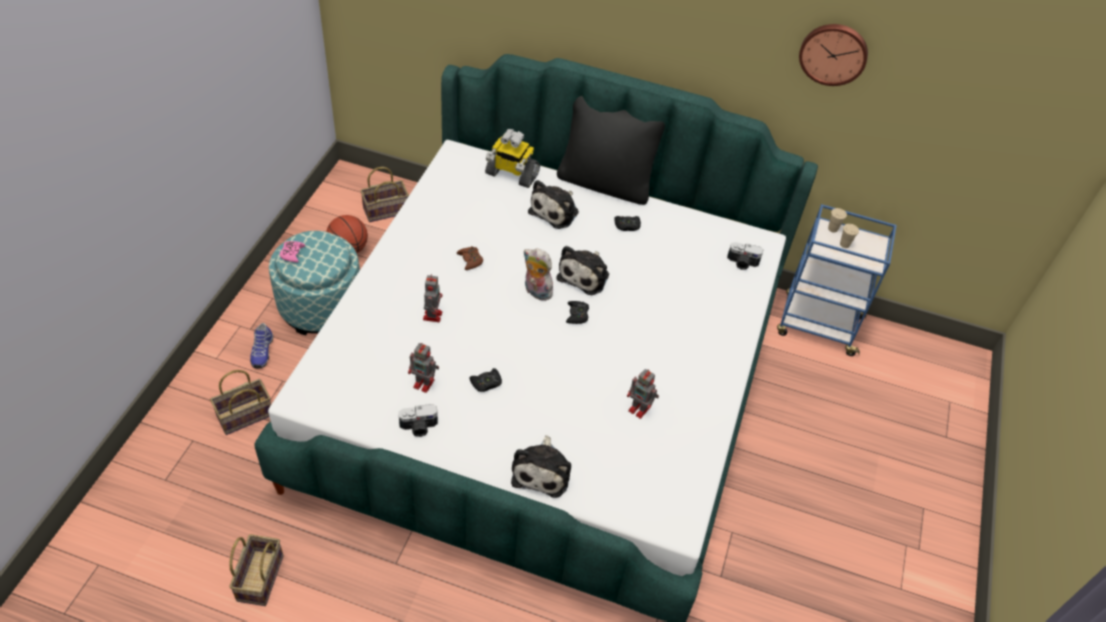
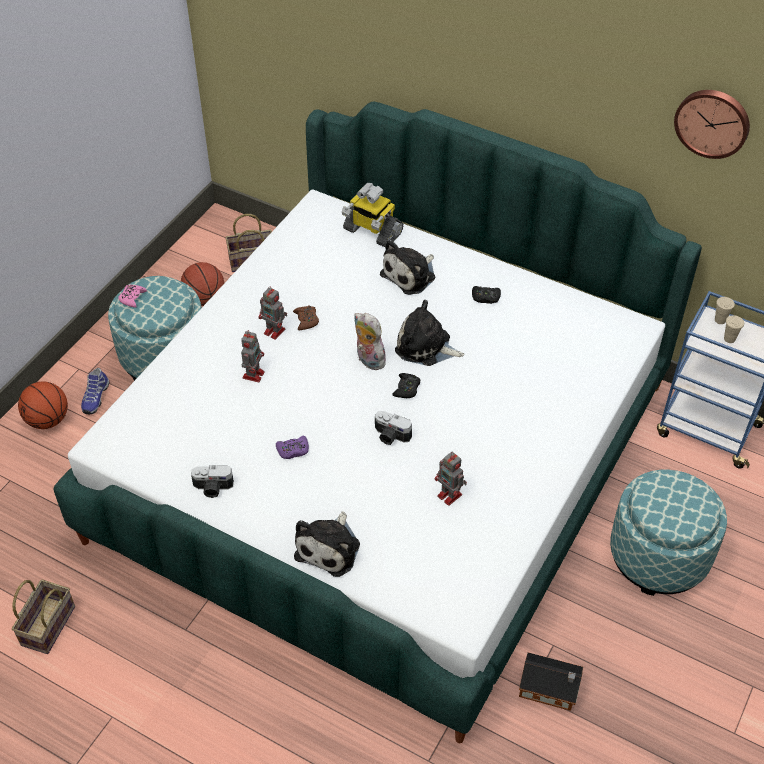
camera: 15 degrees right, 0 degrees up
basket [210,370,271,435] -> none
toy robot [408,343,439,393] -> toy robot moved to [259,286,287,340]
black game controller [470,368,502,392] -> purple game controller [276,436,309,459]
plush toy [556,246,609,295] -> plush toy turned 75 degrees clockwise [395,300,464,366]
black pillow [557,96,665,205] -> none
camera [727,242,763,270] -> camera moved to [375,411,412,445]
none -> basketball [18,381,68,429]
none -> toy house [519,652,583,711]
none -> ottoman [610,470,727,596]

